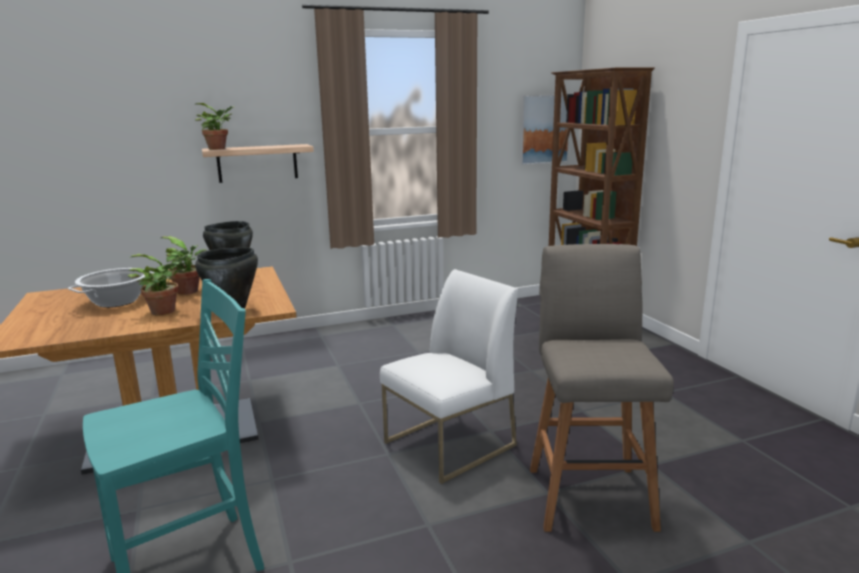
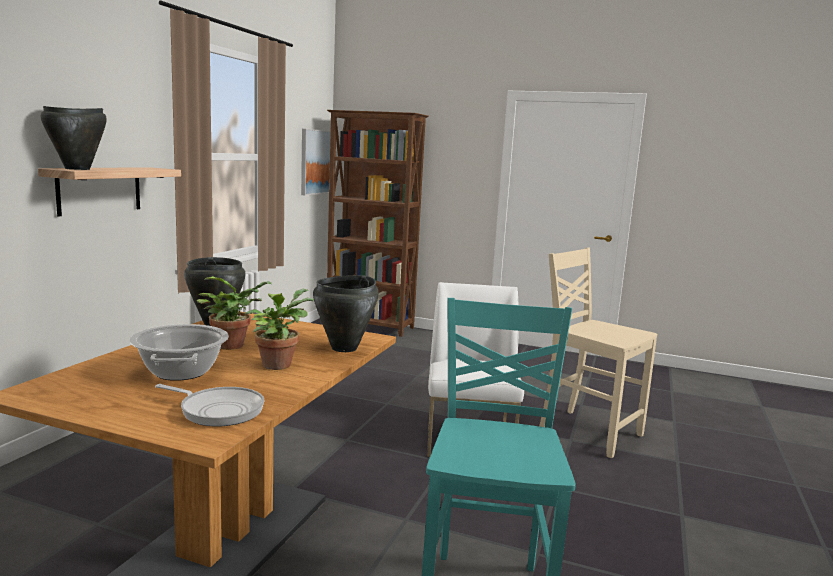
camera: 50 degrees left, 5 degrees down
potted plant [195,103,235,150] -> black cooking pot [41,106,107,170]
grey stool [530,244,674,532] -> beige chair [539,248,657,458]
none -> frying pan [155,384,265,426]

